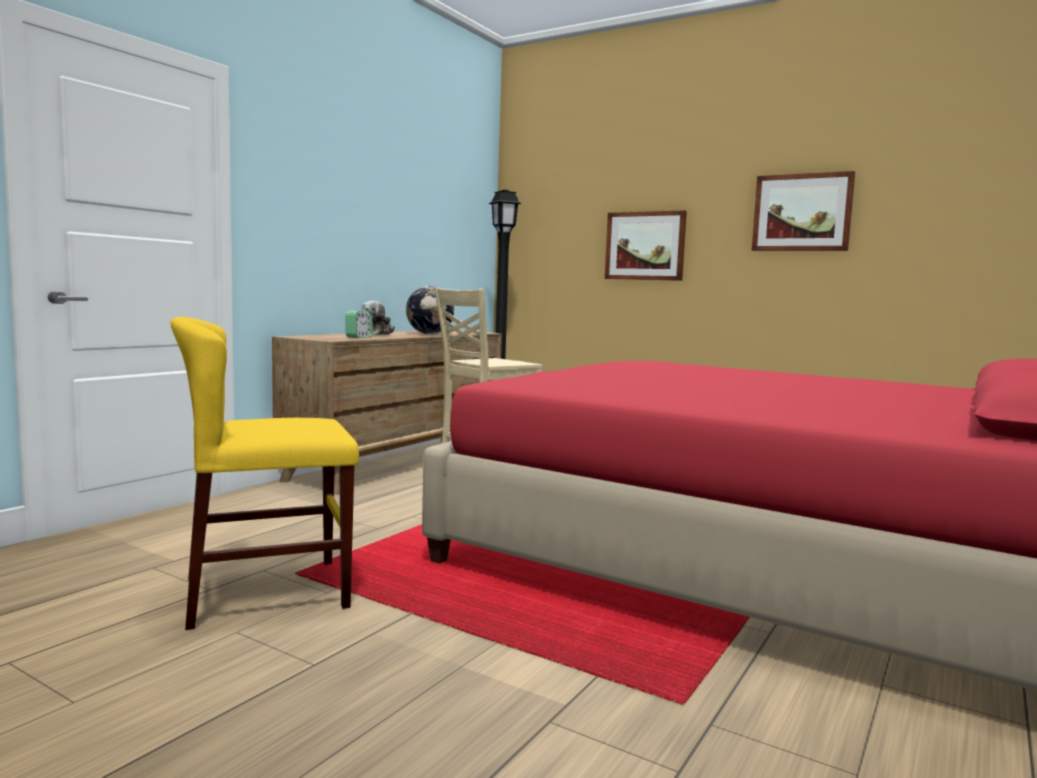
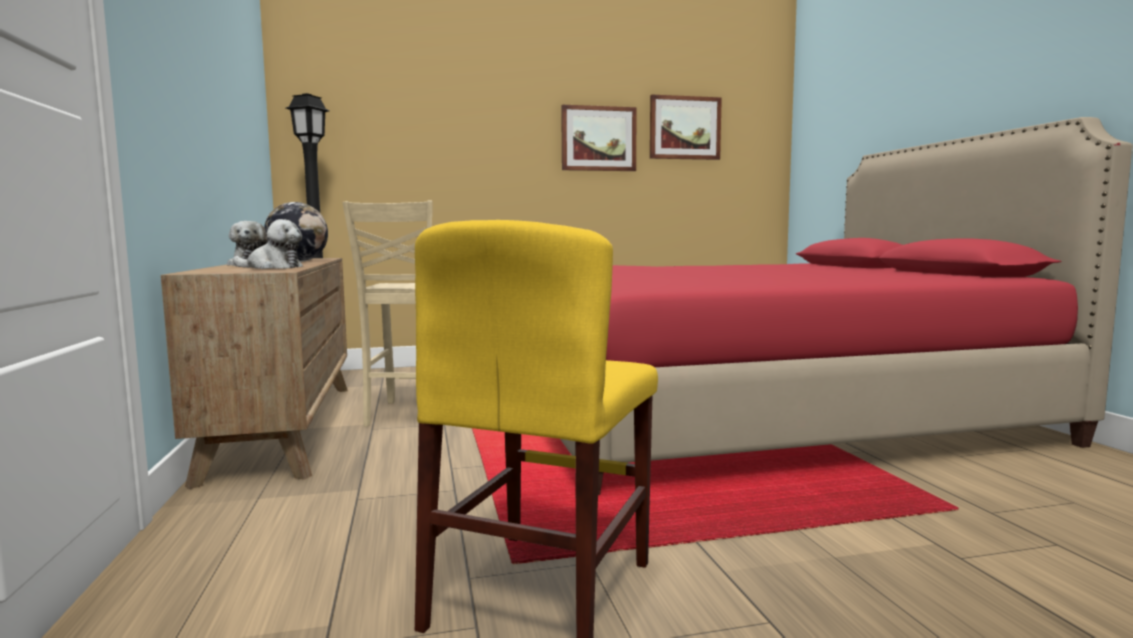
camera: 45 degrees left, 0 degrees up
alarm clock [345,310,373,338] -> plush toy [233,219,303,269]
picture [605,210,687,281] -> picture moved to [650,95,722,160]

